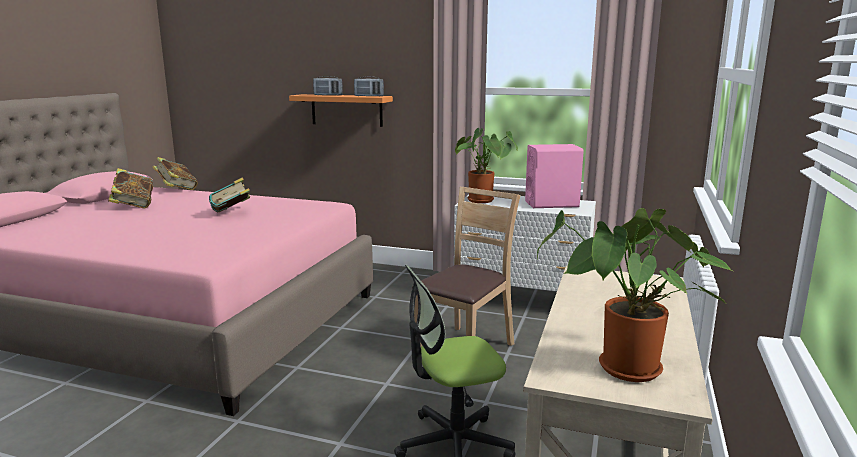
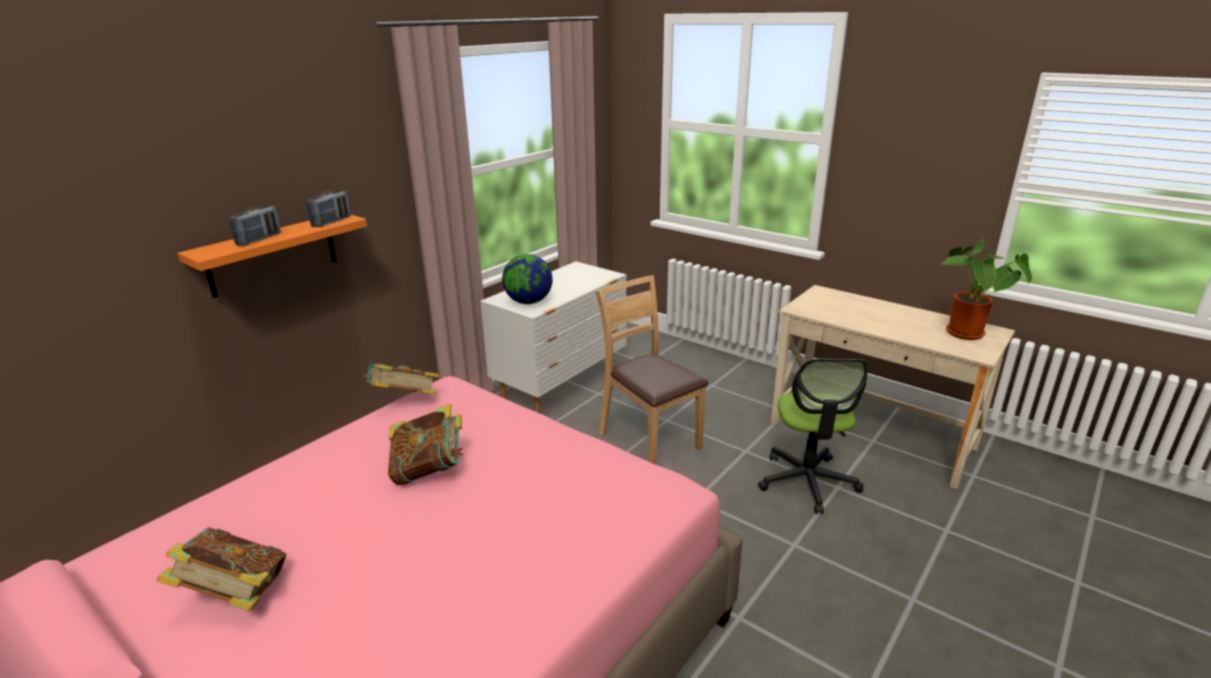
camera: 70 degrees left, 10 degrees up
book [153,157,198,190] -> book moved to [361,364,439,394]
potted plant [455,128,518,203] -> globe [502,254,553,304]
pink speaker [525,144,584,208] -> none

